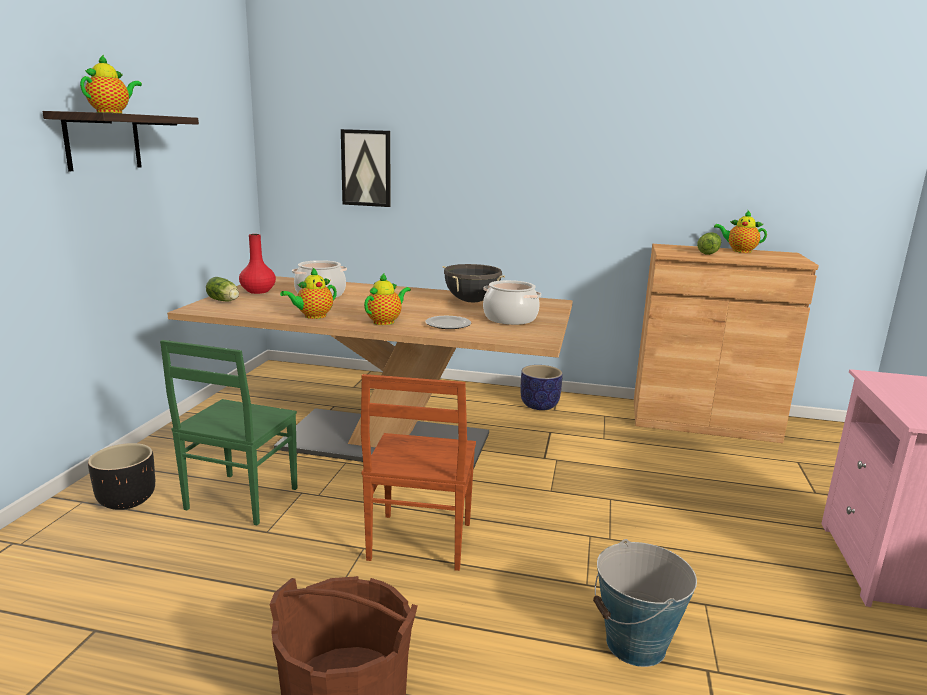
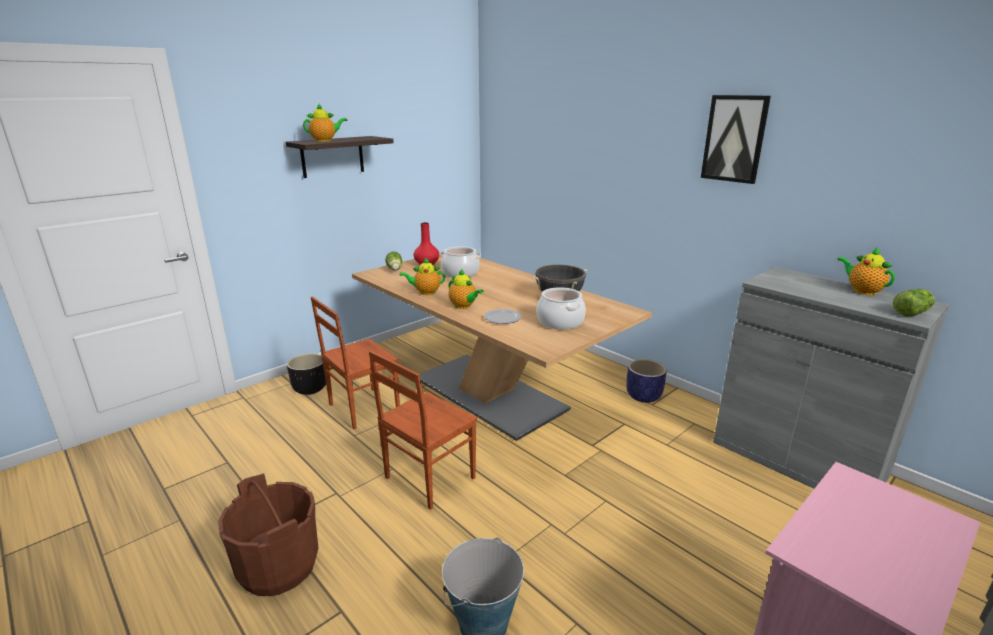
camera: 35 degrees right, 5 degrees up
green chair [160,340,297,526] -> brown chair [311,296,400,429]
picture [341,129,390,207] -> picture moved to [701,95,771,184]
teapot [364,272,411,325] -> teapot turned 60 degrees clockwise [448,269,484,309]
brown cabinet [634,244,819,443] -> grey cabinet [713,267,949,489]
lettuce [697,232,721,255] -> lettuce moved to [893,289,935,316]

